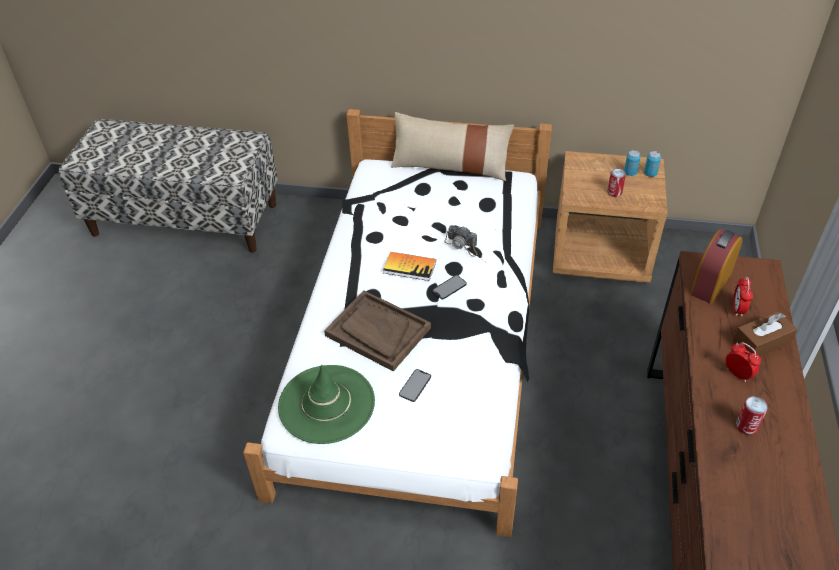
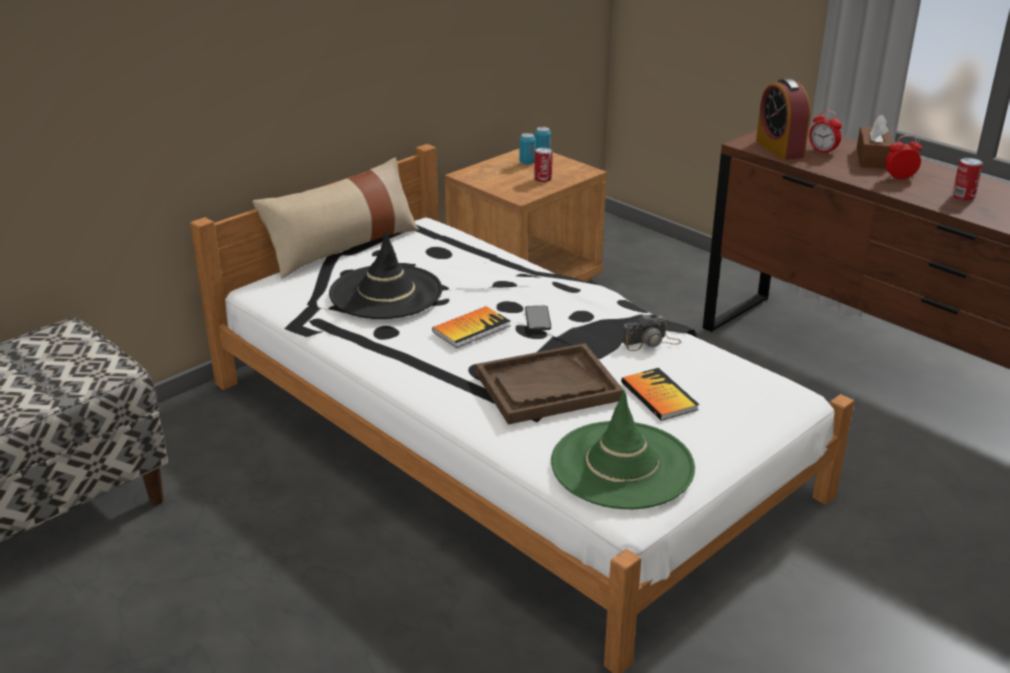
camera: 55 degrees left, 15 degrees down
phone [399,369,431,402] -> book [621,368,699,421]
camera [444,225,477,257] -> camera moved to [622,314,681,351]
none -> black hat [329,231,442,319]

